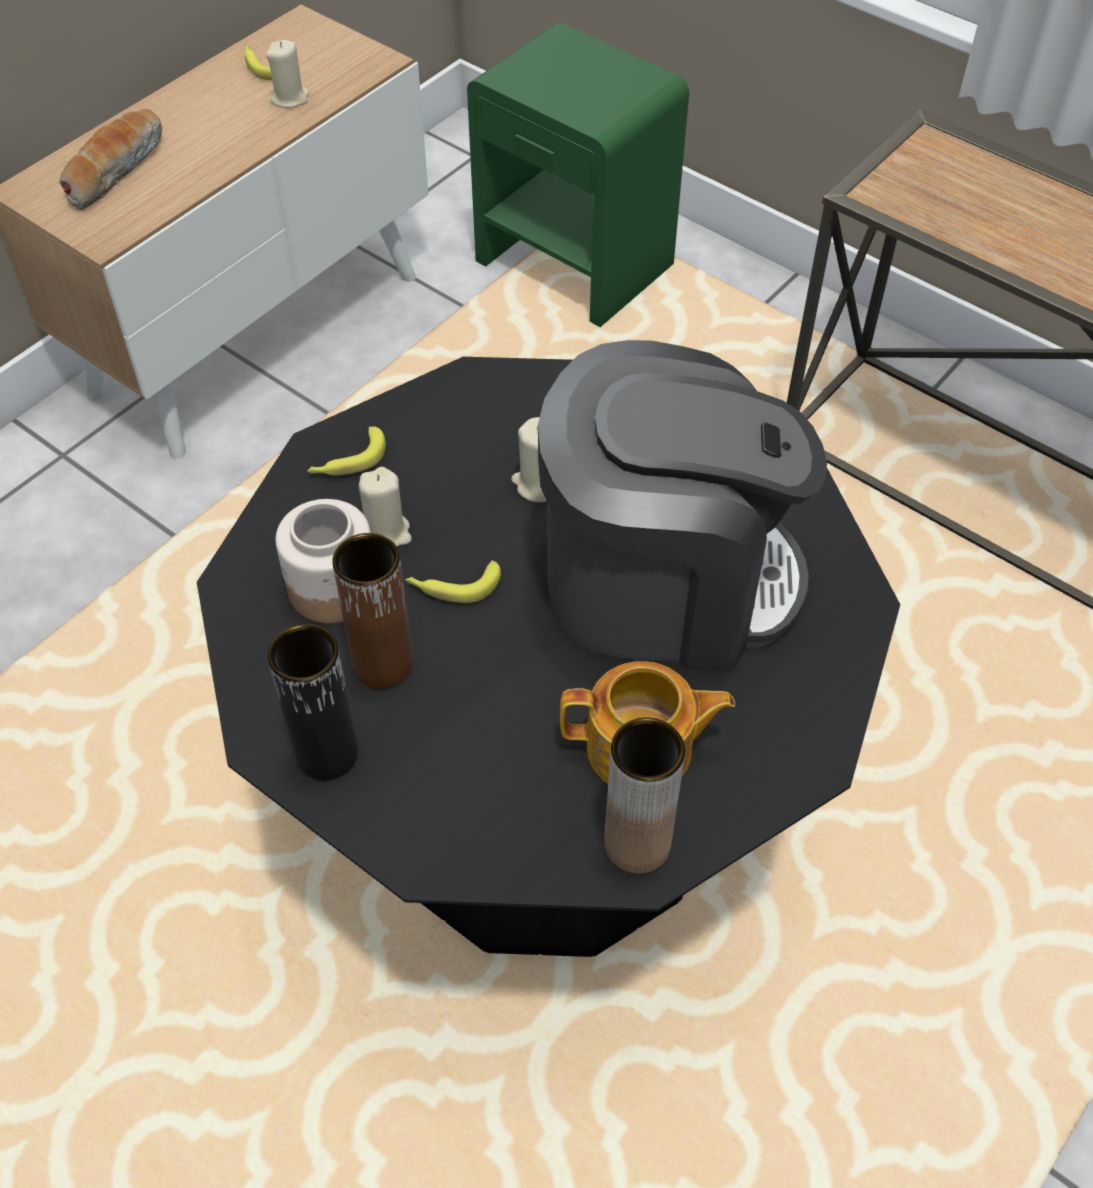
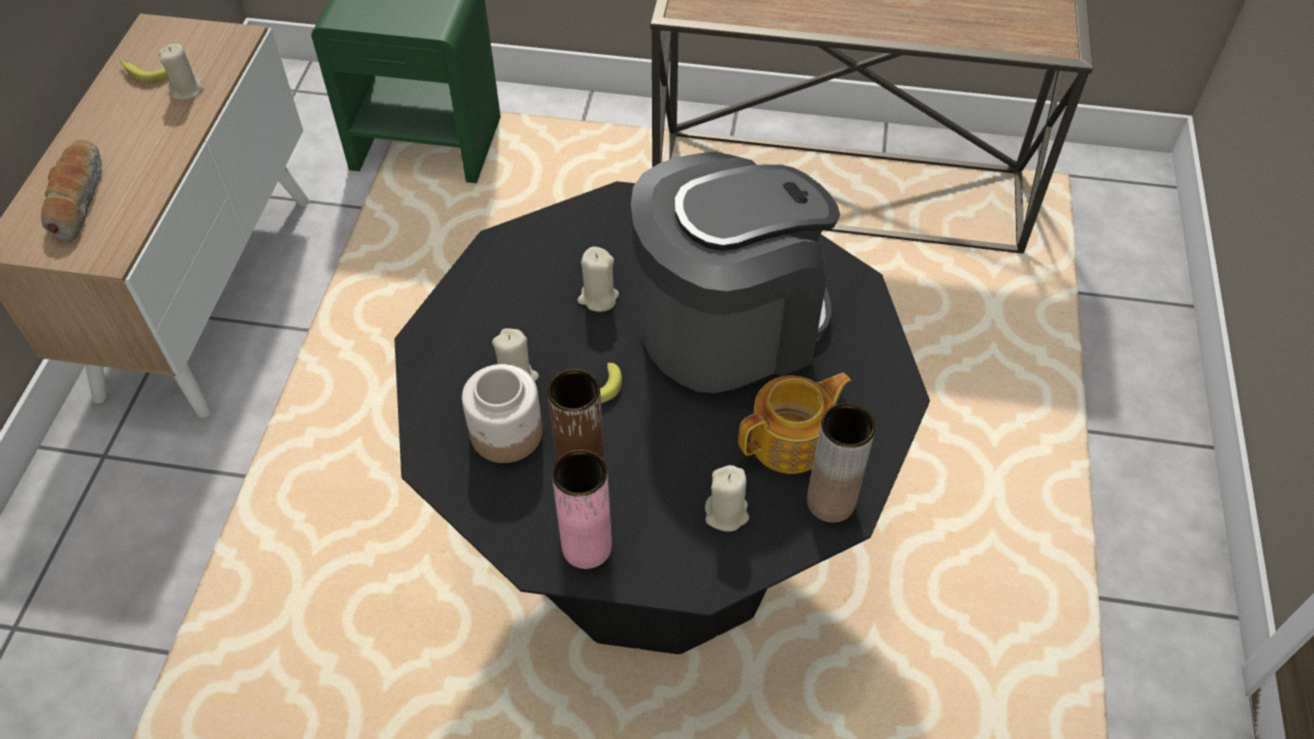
camera: 30 degrees left, 0 degrees up
black vase [268,624,359,780] -> pink vase [552,450,612,569]
banana [307,426,386,475] -> none
none -> beige candle [705,465,749,532]

